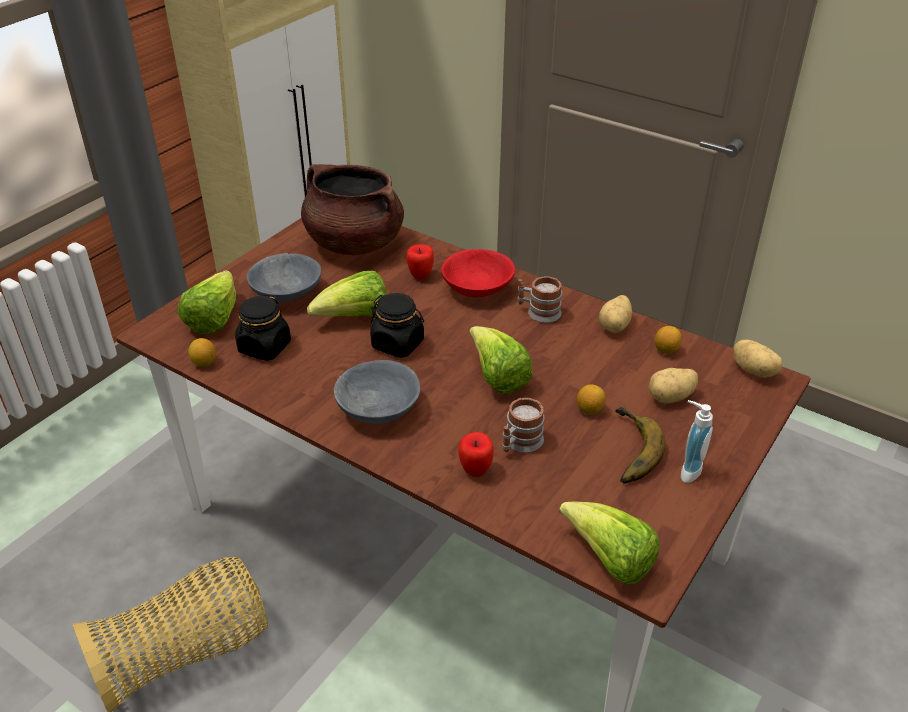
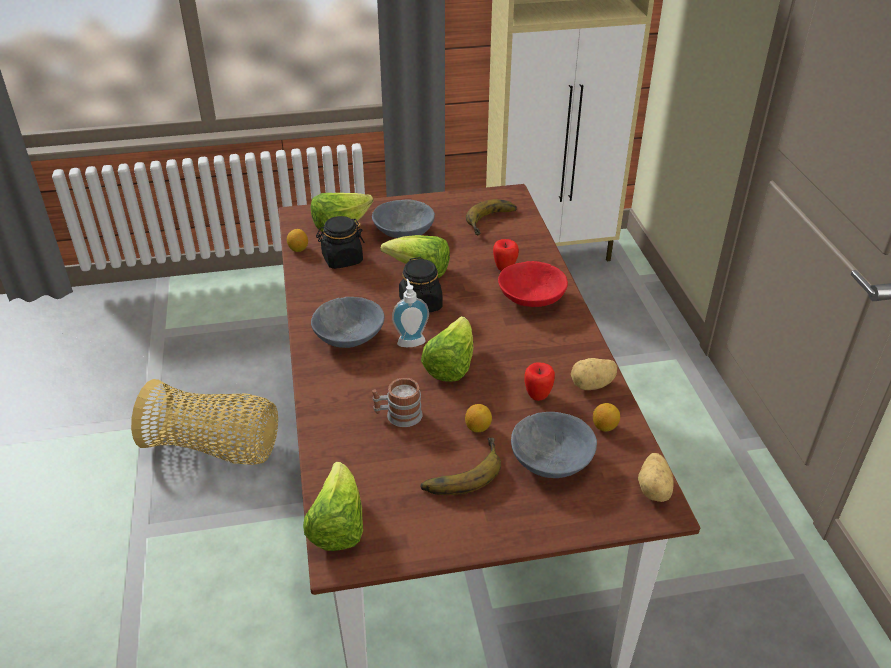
camera: 45 degrees right, 0 degrees up
brown cooking pot [301,164,404,255] -> banana [466,199,517,235]
apple [459,432,494,477] -> apple moved to [524,362,555,401]
mug [517,276,562,323] -> none
potato [649,368,698,403] -> grey bowl [511,412,597,478]
soap dispenser [681,400,713,483] -> soap dispenser moved to [392,279,429,347]

